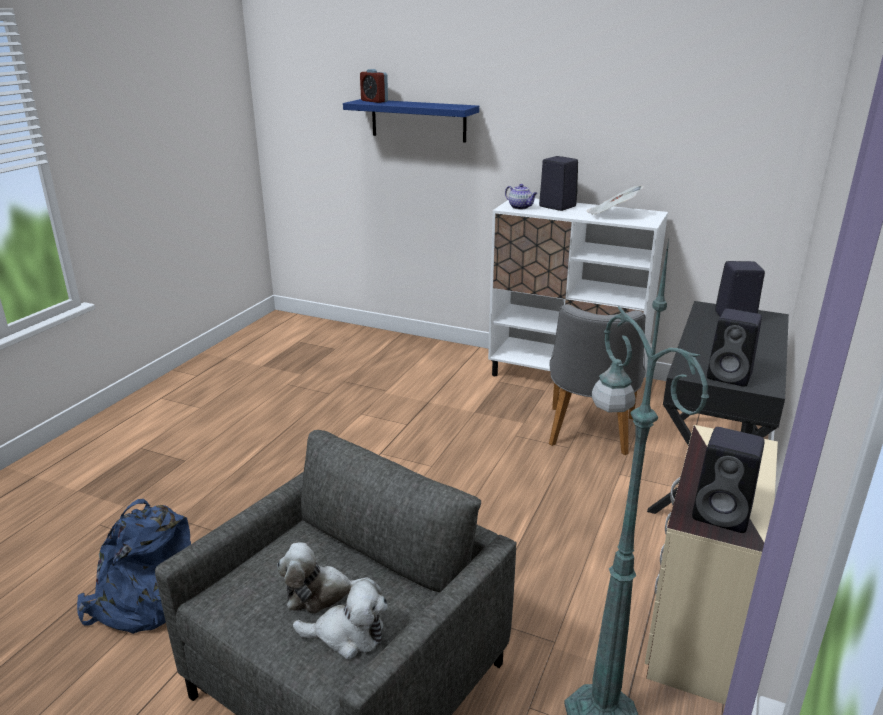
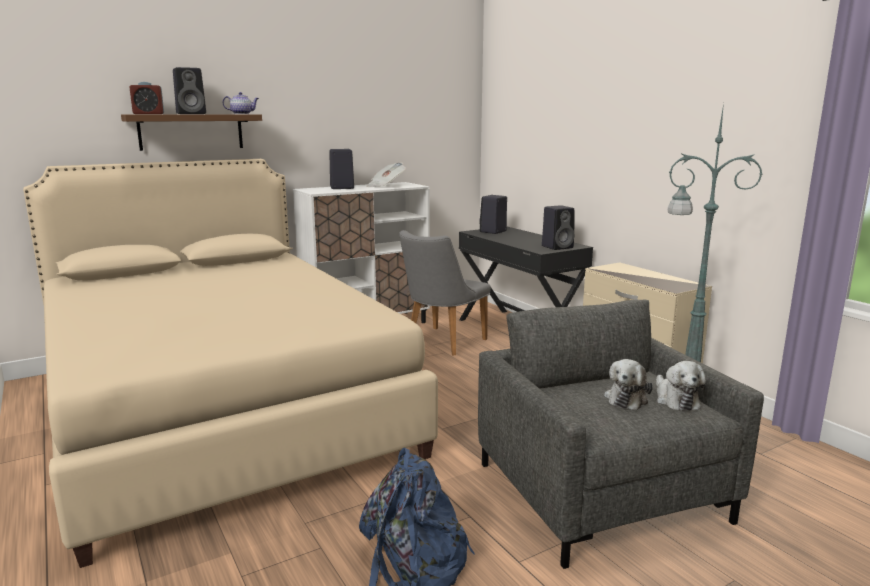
camera: 55 degrees left, 10 degrees down
plush toy [293,578,388,659] -> plush toy turned 135 degrees clockwise [656,361,706,411]
blue shelf [343,99,479,143] -> brown shelf [121,114,262,151]
teapot [505,184,538,209] -> teapot moved to [223,92,259,114]
grey chair [549,304,646,455] -> grey chair turned 75 degrees clockwise [399,230,491,356]
black speaker [692,427,765,533] -> black speaker moved to [173,67,206,114]
none -> beige bed [23,159,438,568]

